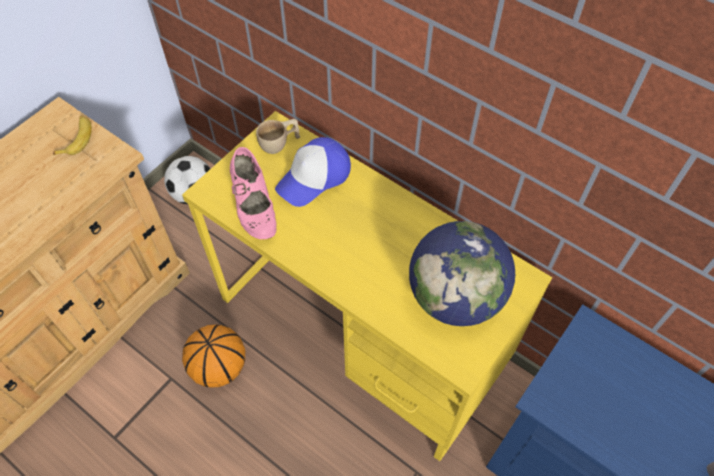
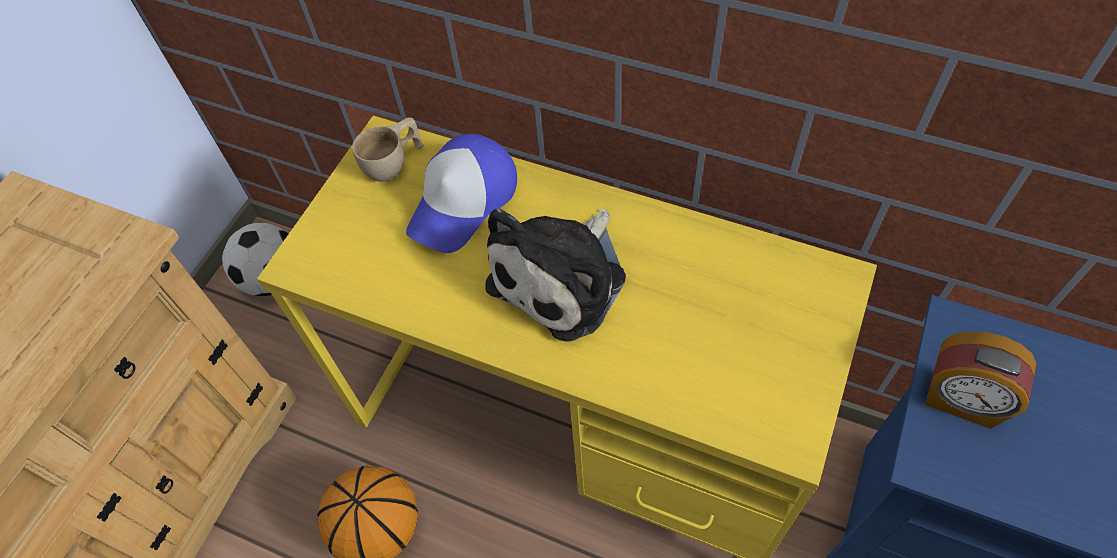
camera: 10 degrees left, 0 degrees up
banana [53,116,92,155] -> none
pink shoe [230,147,277,239] -> none
globe [409,221,515,326] -> none
none -> plush toy [486,208,626,342]
none -> alarm clock [925,331,1036,429]

